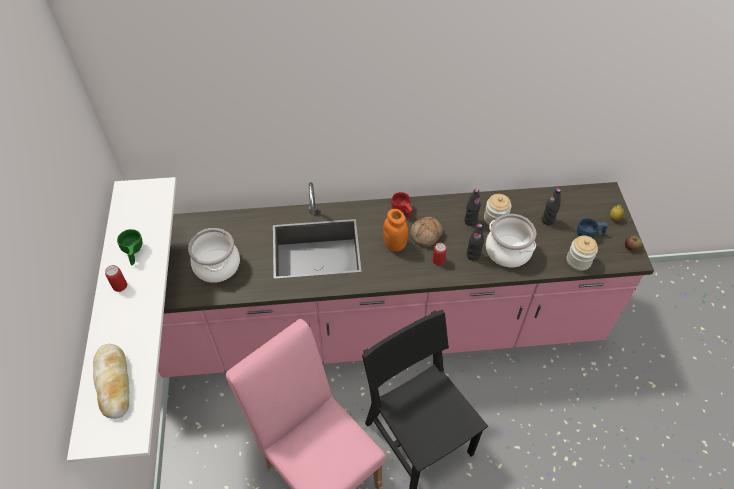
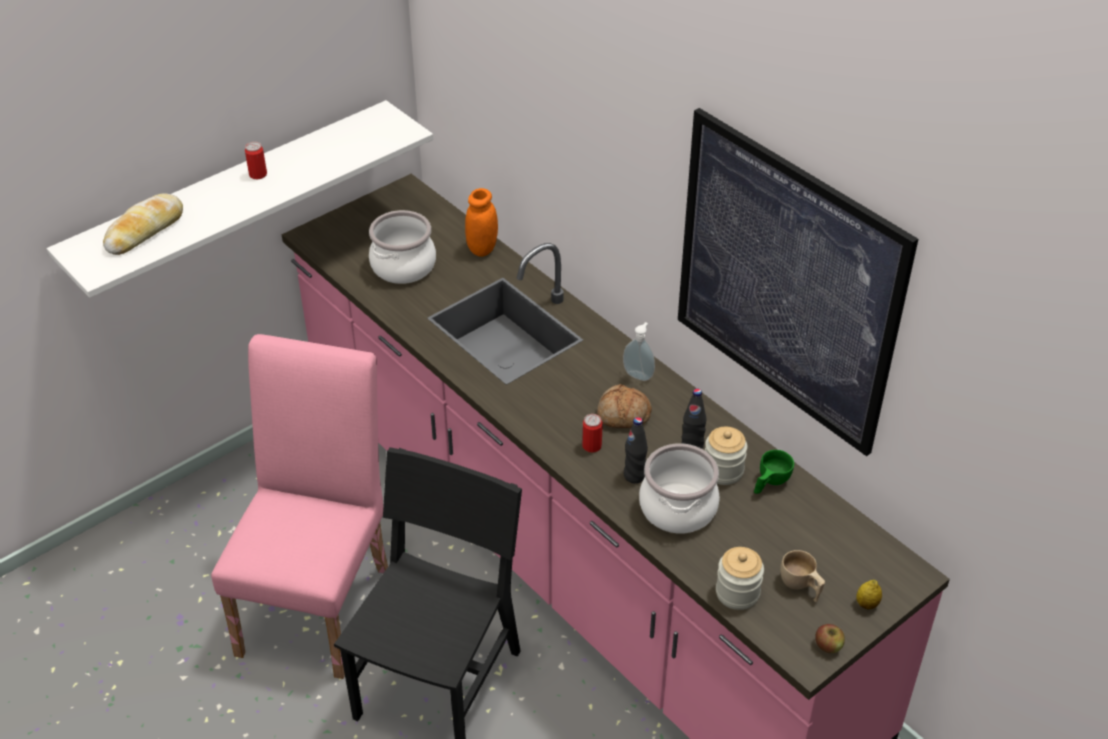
camera: 55 degrees right, 10 degrees down
green cup [117,229,142,266] -> green cup moved to [754,450,794,494]
orange jar [383,209,408,252] -> orange jar moved to [465,188,498,257]
red cup [391,192,412,220] -> soap dispenser [623,322,655,381]
black bottle [542,188,561,225] -> none
blue cup [577,218,608,238] -> beige cup [780,550,825,602]
none -> picture [678,108,918,456]

